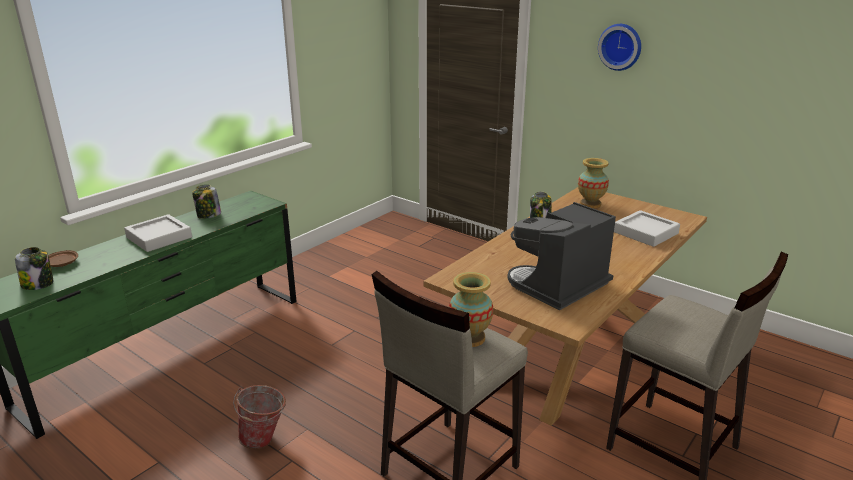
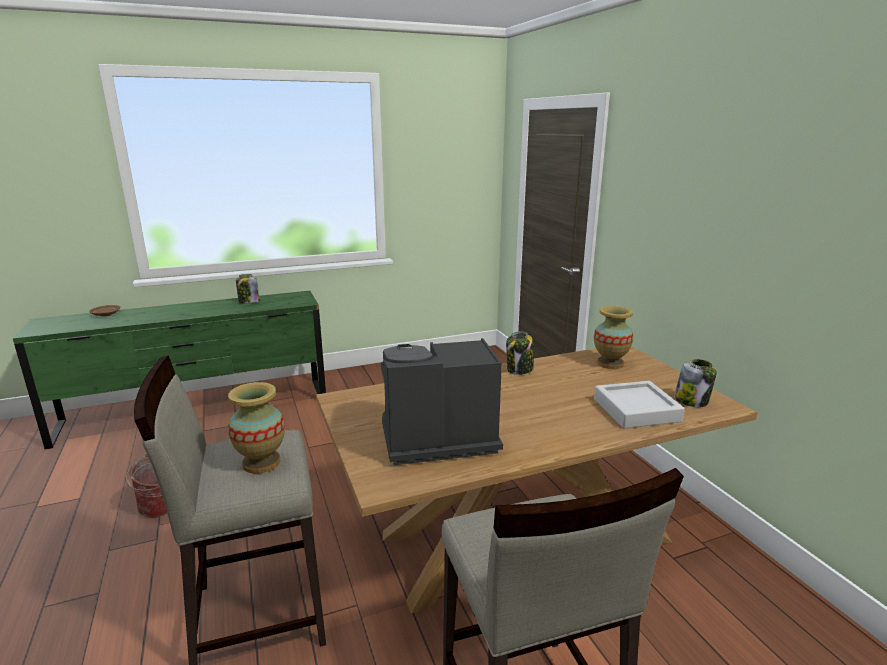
camera: 30 degrees right, 5 degrees down
jar [15,247,53,290] -> jar moved to [674,359,717,407]
grey tray [124,214,192,252] -> none
wall clock [598,24,641,71] -> none

